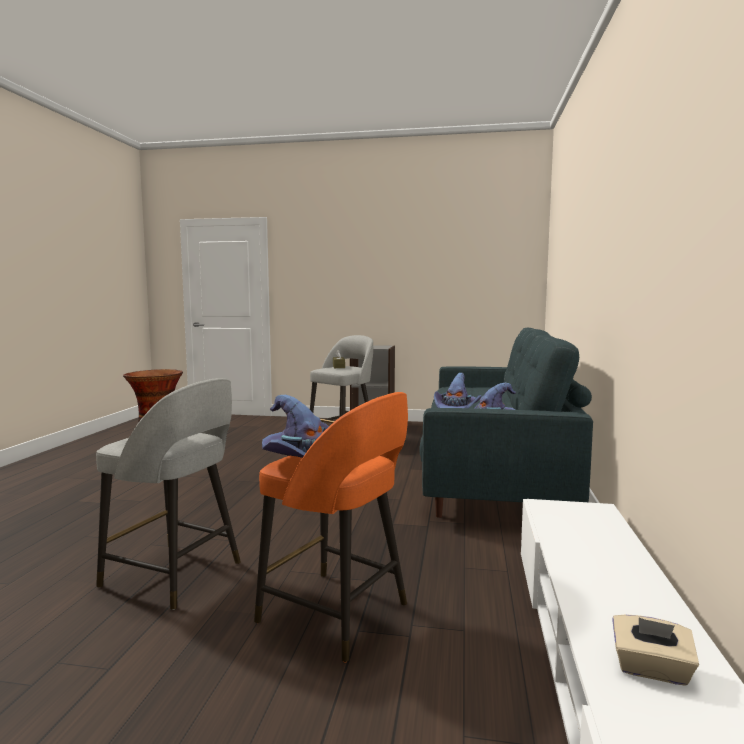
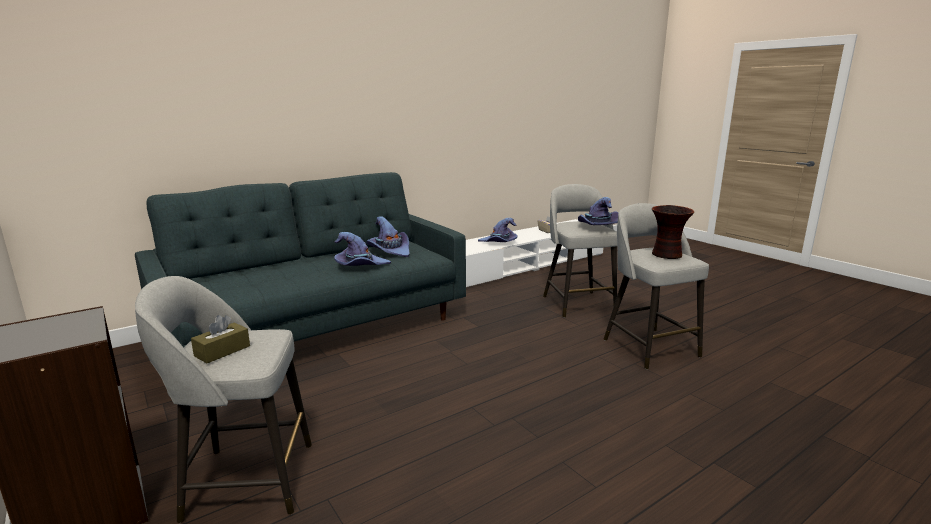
camera: 135 degrees left, 10 degrees up
orange stool [254,392,408,663] -> grey stool [543,184,617,318]
none -> purple hat [478,218,517,242]

